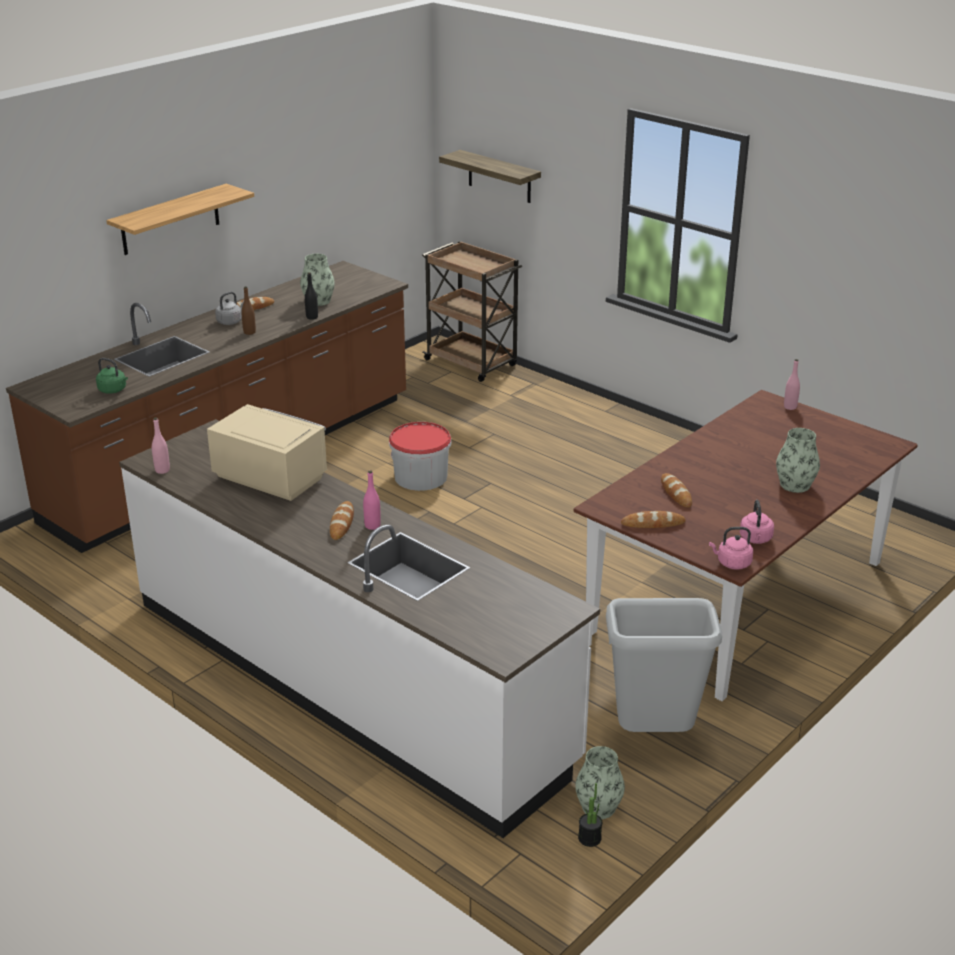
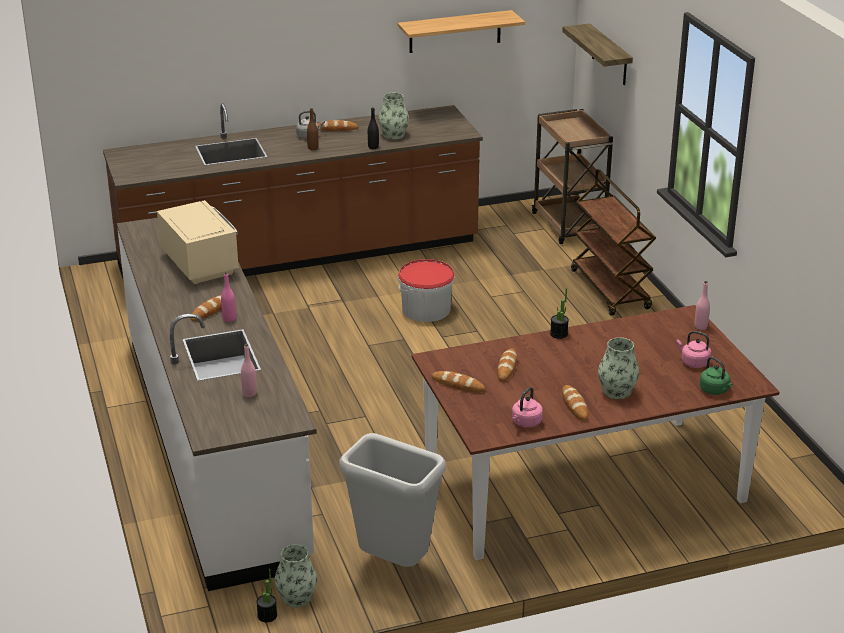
camera: 30 degrees right, 0 degrees up
green kettle [96,358,128,394] -> green kettle moved to [700,357,732,395]
shelf [106,184,254,255] -> shelf moved to [398,10,525,53]
pink bottle [152,417,170,474] -> pink bottle moved to [241,344,257,397]
pink kettle [709,527,753,570] -> pink kettle moved to [677,331,711,368]
none -> potted plant [550,288,569,339]
none -> bread [562,385,588,420]
none -> brown cart [571,169,656,315]

